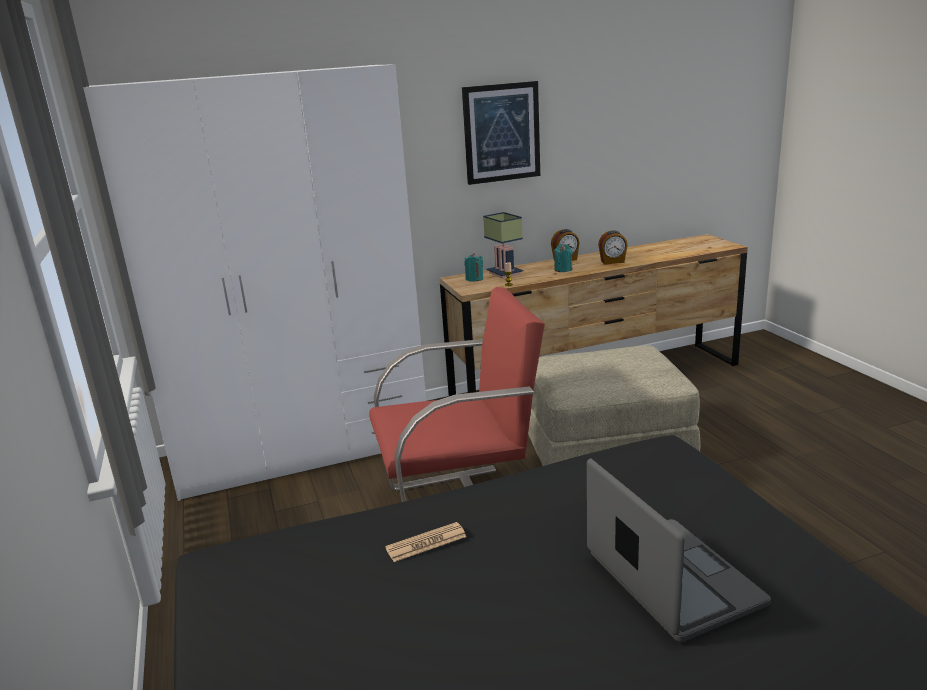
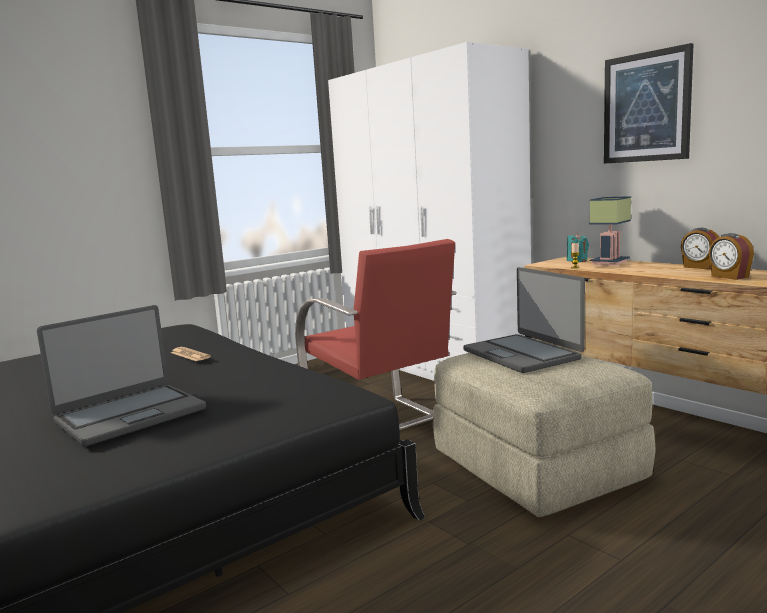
camera: 70 degrees right, 10 degrees down
turquoise candle [554,244,572,272] -> none
none -> laptop [463,267,585,373]

